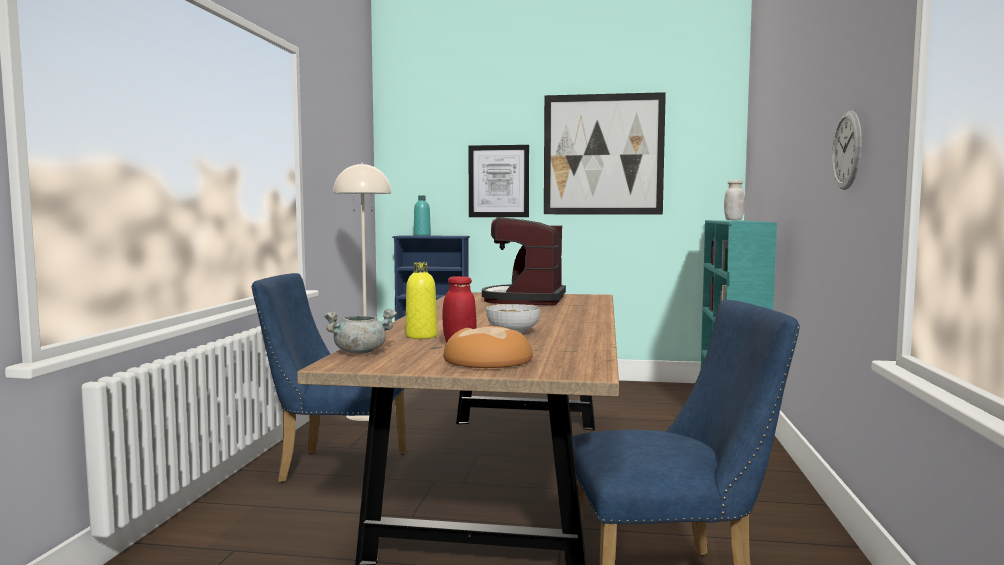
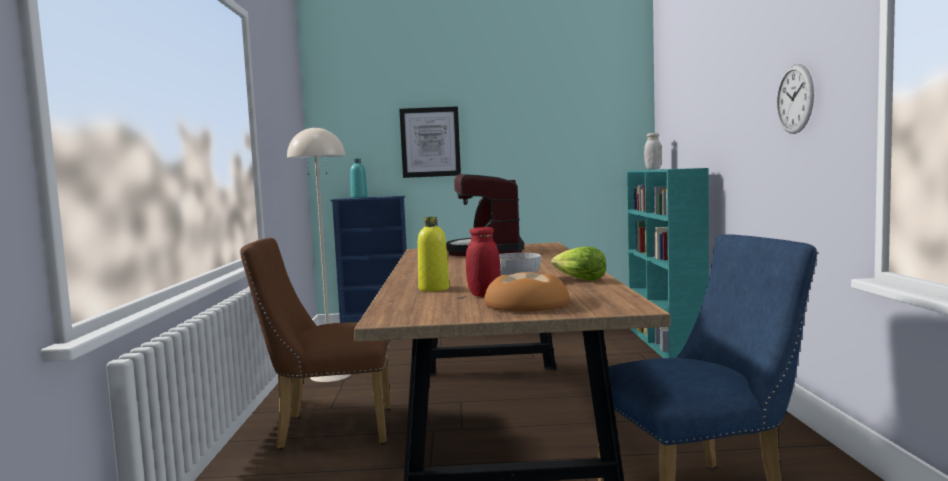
camera: 10 degrees left, 0 degrees up
blue chair [251,273,406,483] -> brown chair [240,238,391,449]
grey cooking pot [324,309,397,354] -> none
picture [544,92,666,214] -> none
none -> lettuce [551,246,606,281]

